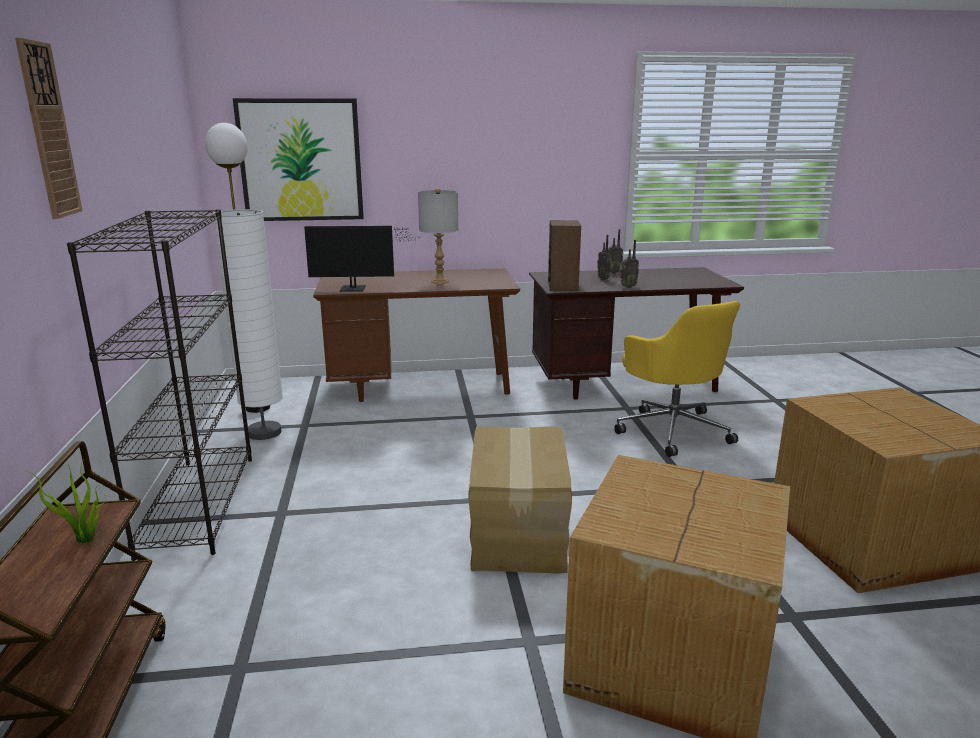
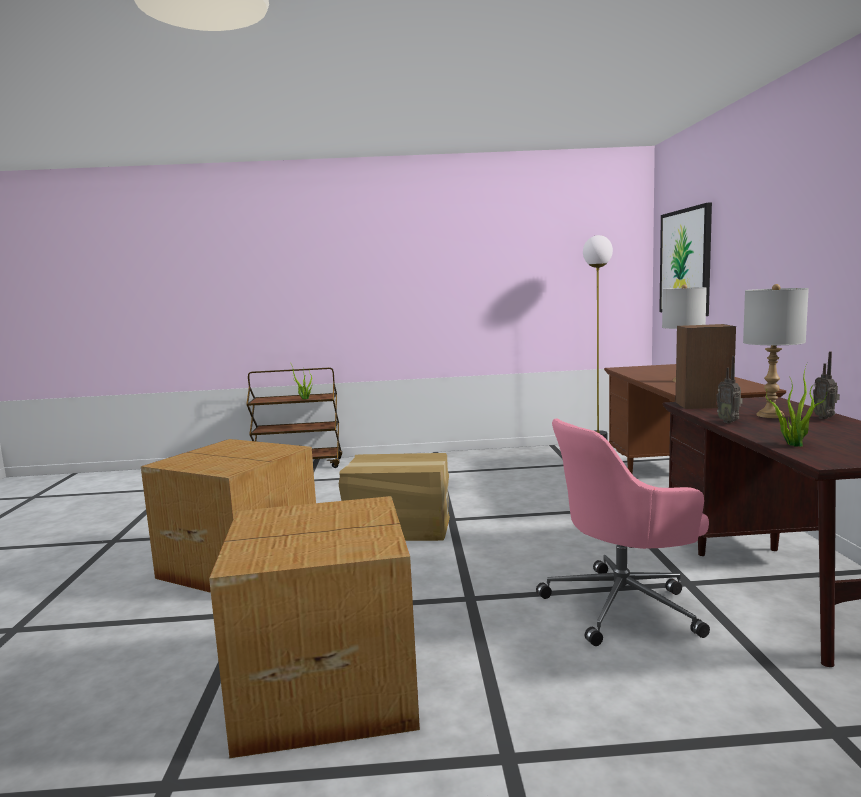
camera: 95 degrees right, 10 degrees down
wall clock [15,38,82,219] -> none
black bookcase [67,209,252,561] -> none
white floor lamp [213,209,283,440] -> none
monitor [304,226,420,292] -> none
radio [597,235,613,280] -> grey table lamp [743,284,809,418]
yellow office chair [614,301,740,457] -> pink office chair [536,419,710,646]
none -> potted plant [766,363,827,447]

